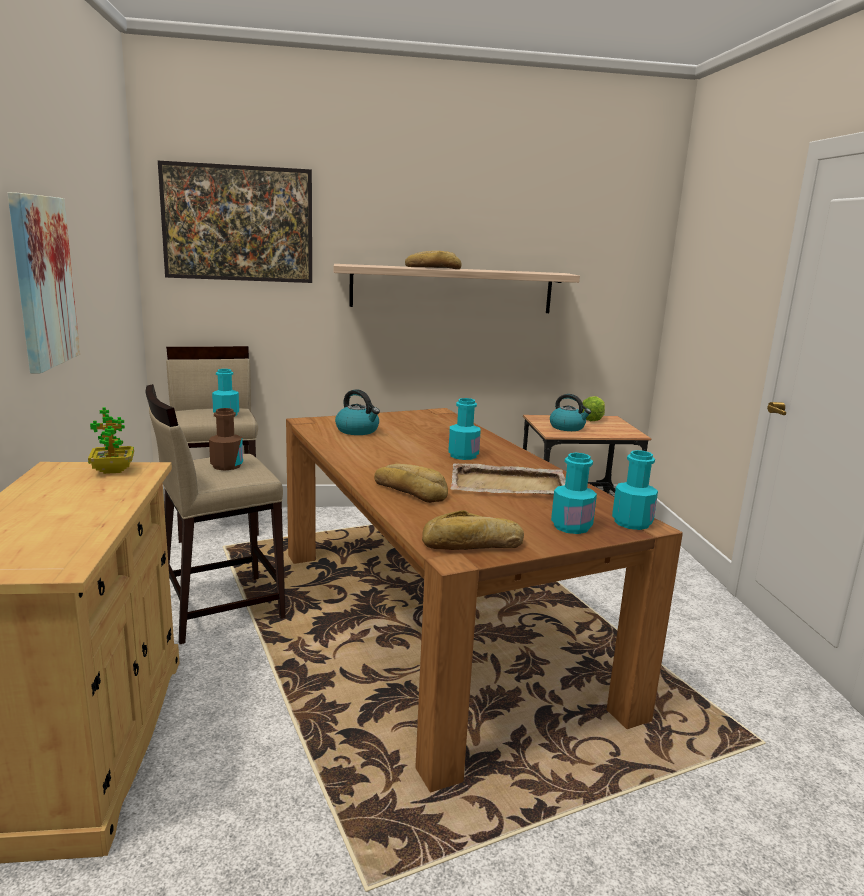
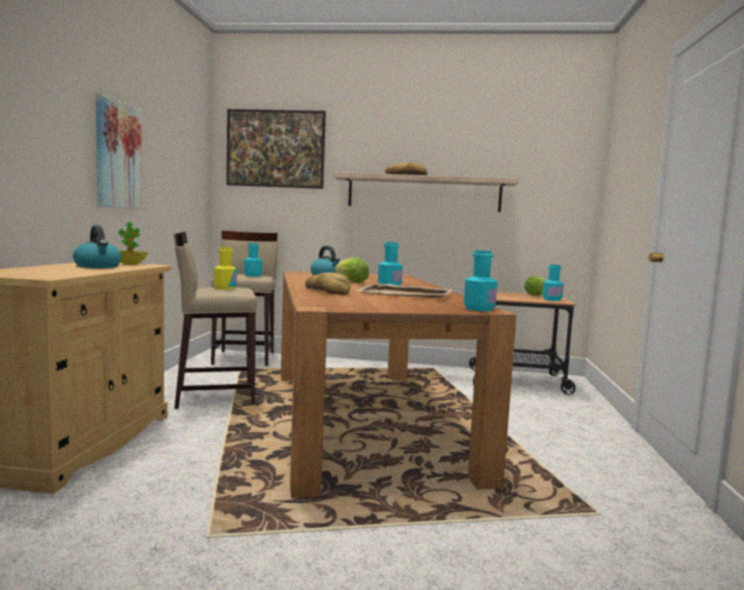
camera: 15 degrees right, 10 degrees down
brown bottle [209,408,243,470] -> yellow bottle [214,247,237,290]
bread [422,510,524,550] -> none
kettle [550,394,591,431] -> kettle moved to [73,225,122,268]
turquoise bottle [551,453,597,534] -> turquoise bottle moved to [542,265,564,301]
none -> lettuce [335,258,369,283]

